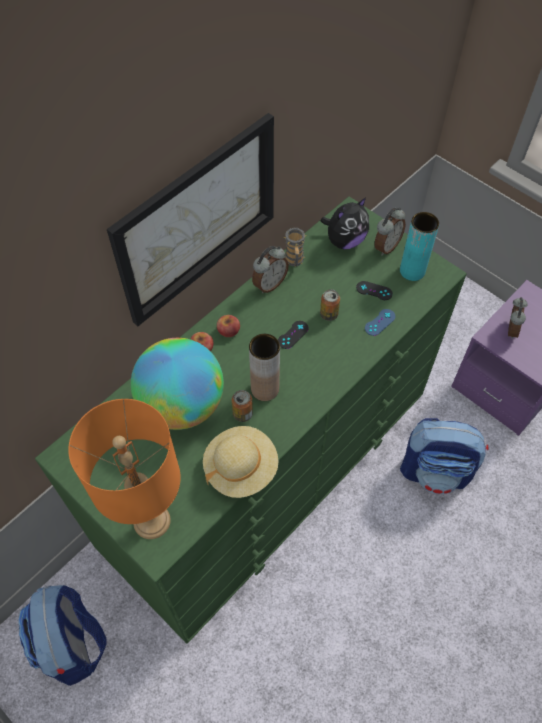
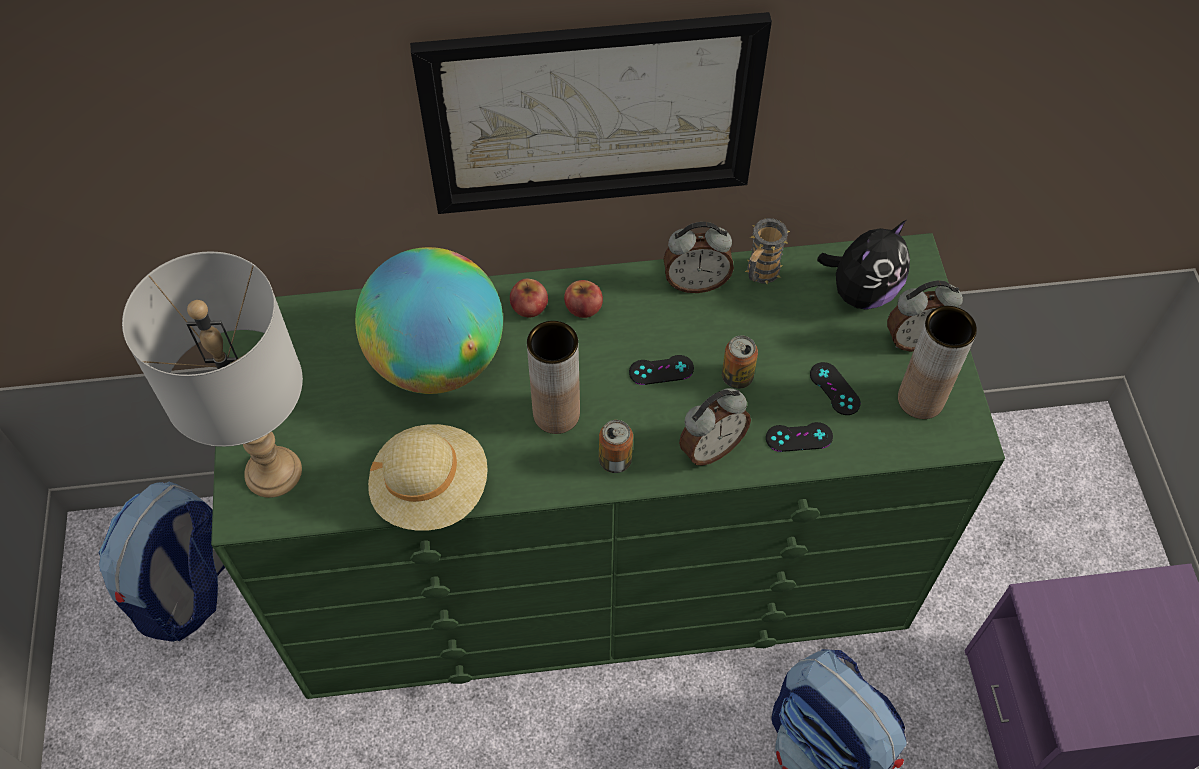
camera: 40 degrees right, 0 degrees up
orange table lamp [68,399,181,539] -> grey table lamp [122,252,303,498]
can [232,390,253,422] -> can moved to [599,420,633,473]
plush toy [321,197,369,249] -> plush toy turned 45 degrees counterclockwise [817,220,910,310]
blue game controller [365,309,396,336] -> black game controller [766,422,833,452]
turquoise vase [400,212,439,281] -> brown vase [898,306,977,419]
alarm clock [508,297,528,339] -> alarm clock moved to [679,388,751,465]

